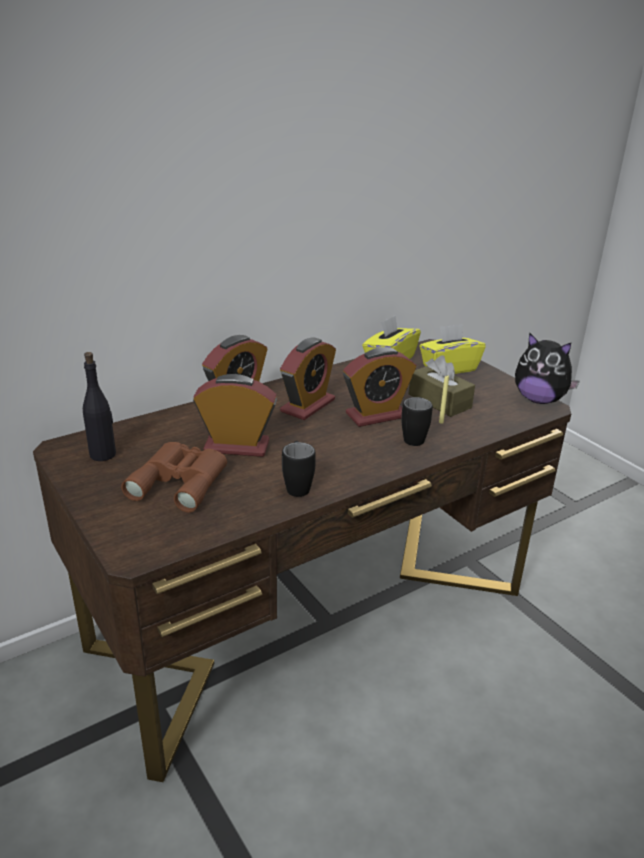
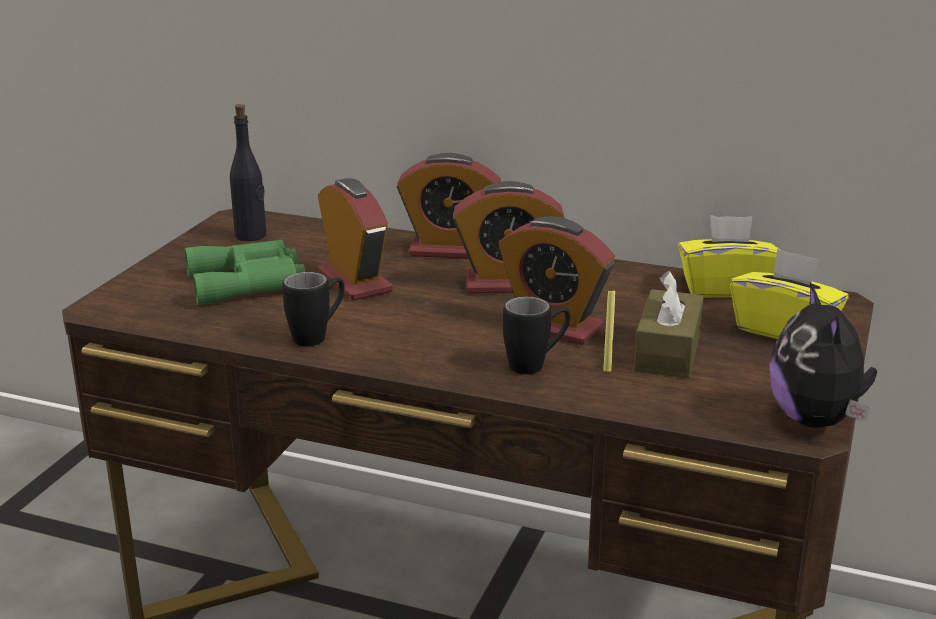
camera: 55 degrees right, 5 degrees down
brown binoculars [121,442,227,512] -> green binoculars [185,240,305,305]

